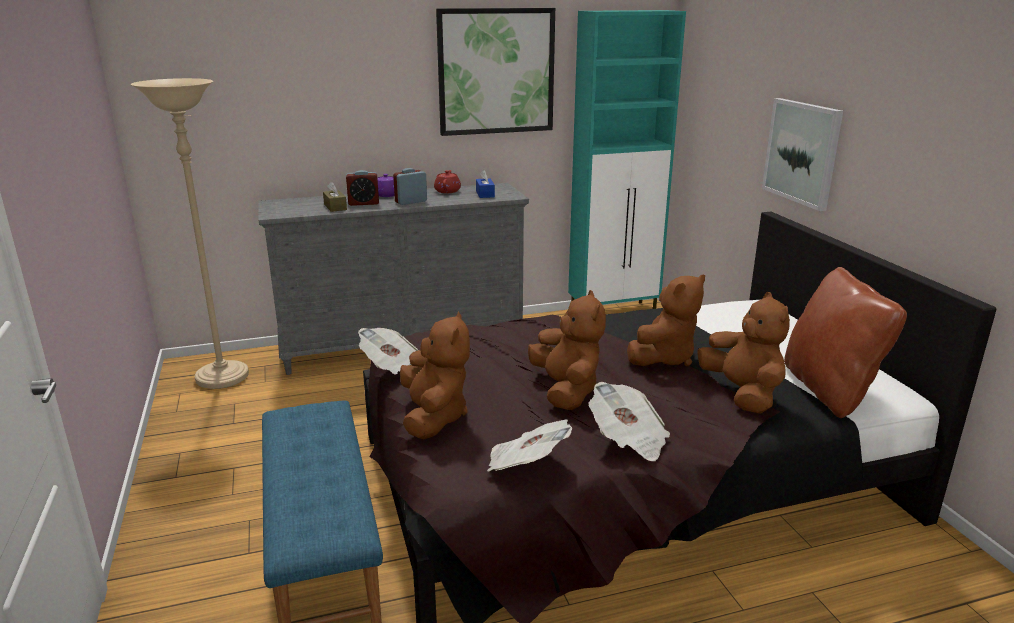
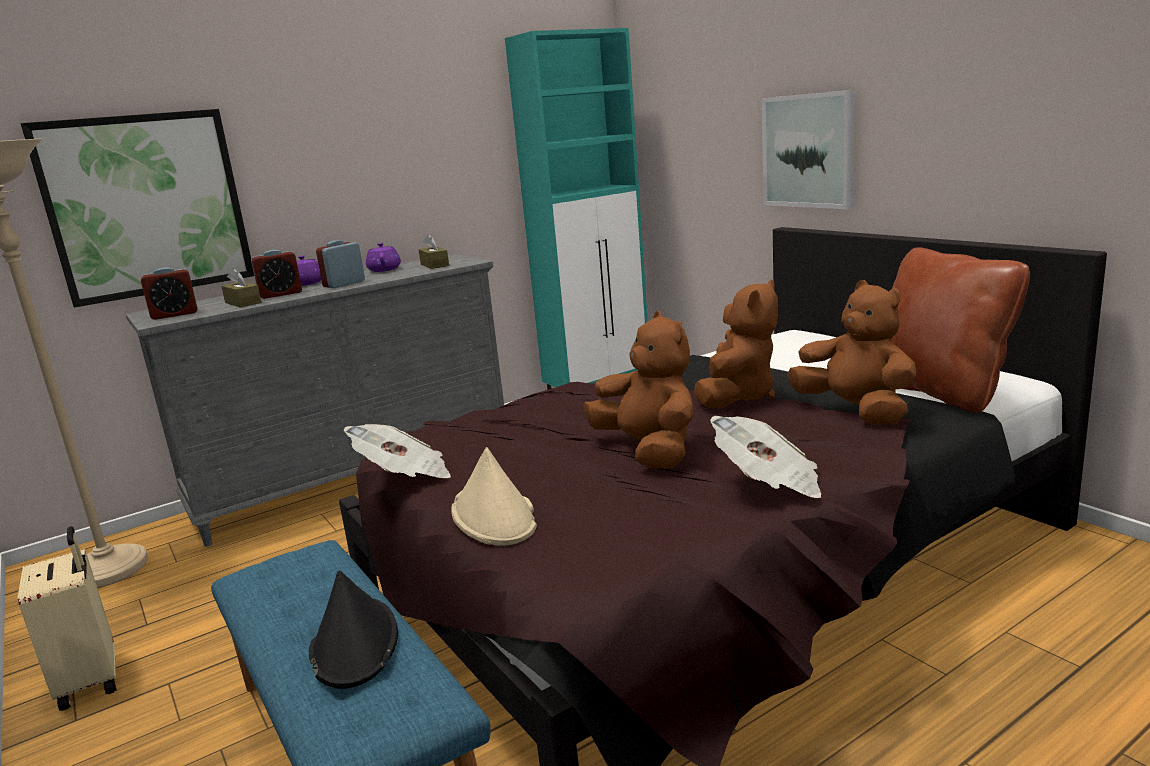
camera: 15 degrees left, 5 degrees down
brown plush toy [400,312,470,439] -> beige hat [451,447,537,546]
red teapot [434,170,461,193] -> purple teapot [366,243,401,272]
picture [436,8,555,136] -> picture moved to [21,109,254,308]
blue tissue box [476,170,495,198] -> brown tissue box [419,234,449,269]
newspaper [487,419,572,472] -> none
none -> beige suitcase [18,526,117,711]
none -> alarm clock [141,267,197,320]
none -> black hat [309,570,398,689]

